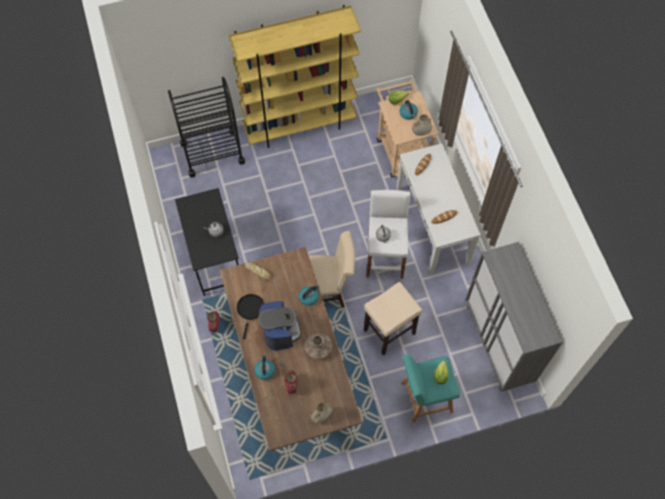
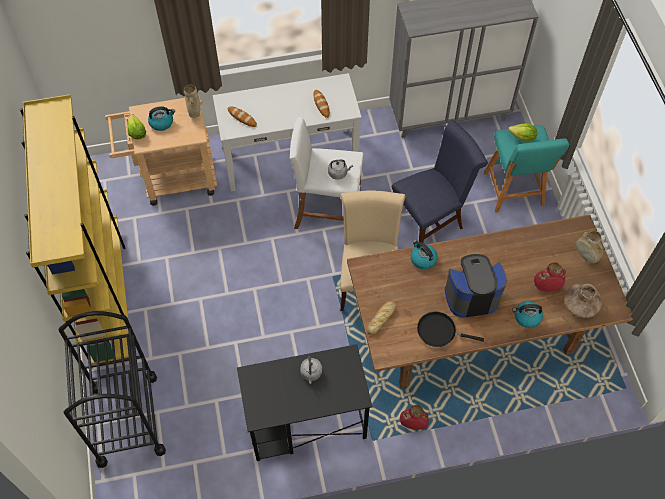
camera: 85 degrees left, 5 degrees down
brown vase [305,333,332,359] -> brown vase moved to [565,284,602,318]
beige stool [364,282,422,355] -> blue chair [392,120,488,242]

